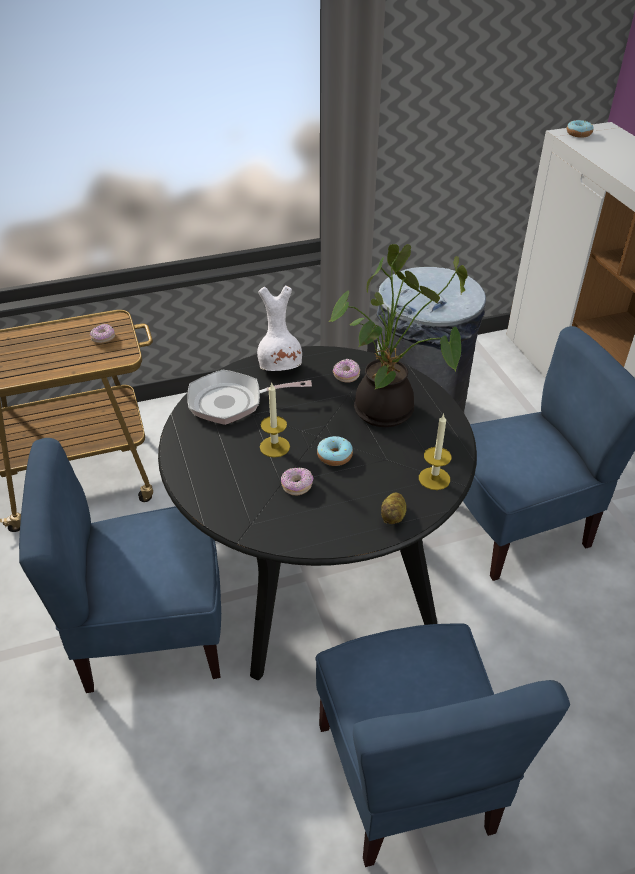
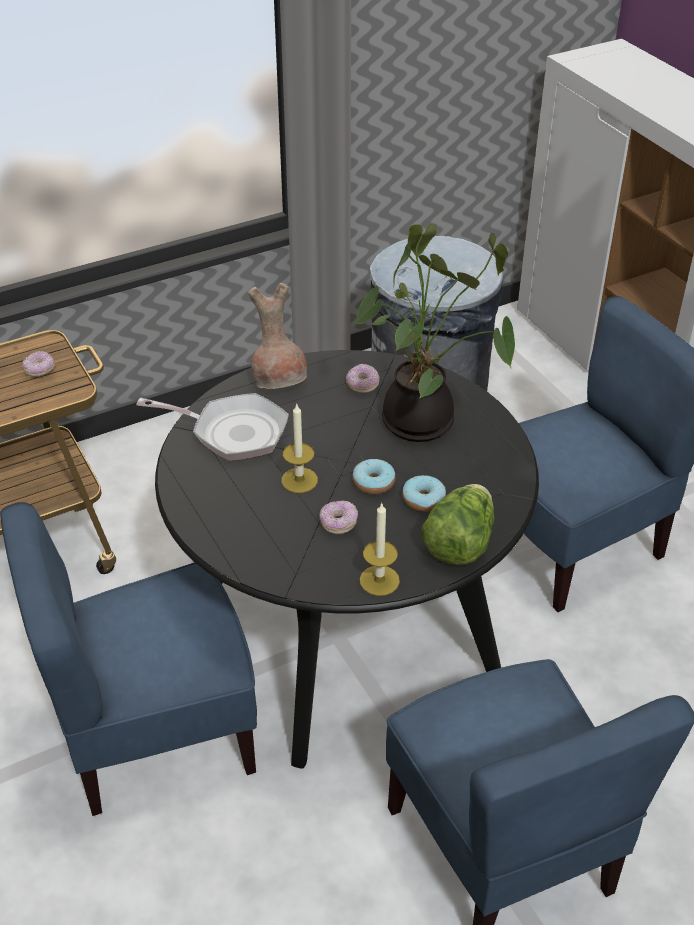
camera: 10 degrees left, 0 degrees up
frying pan [187,370,312,425] -> frying pan turned 150 degrees counterclockwise [136,393,289,461]
white vase [257,286,302,371] -> brown vase [248,283,307,389]
potato [381,493,407,524] -> lettuce [421,484,495,565]
candle [419,414,451,490] -> candle moved to [360,503,400,596]
donut [567,120,594,138] -> donut moved to [402,475,446,512]

